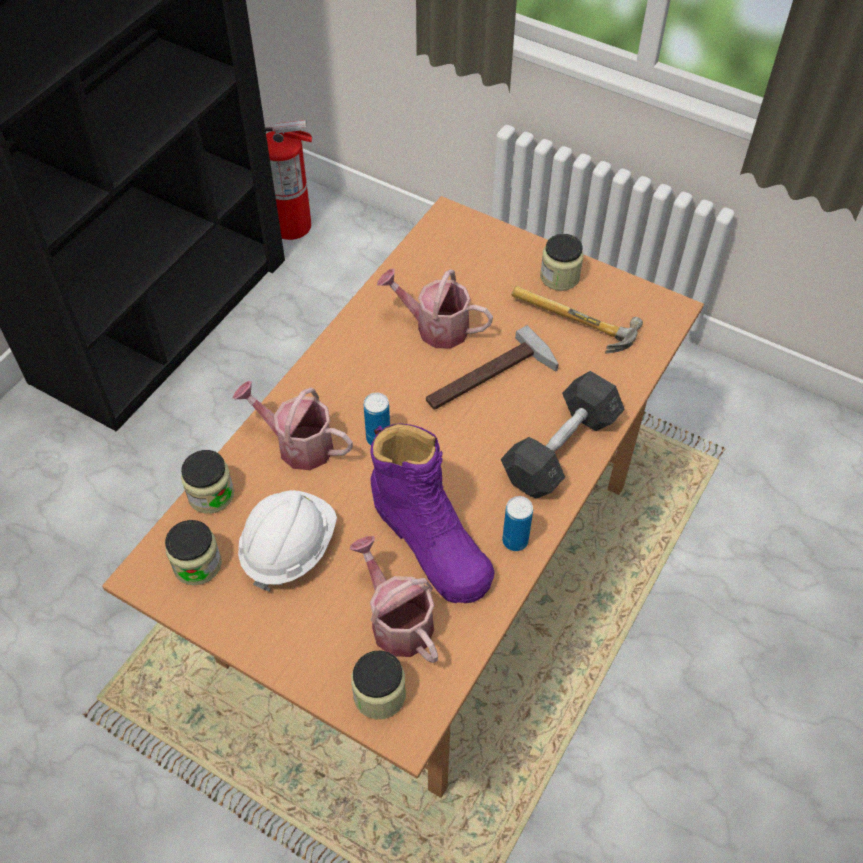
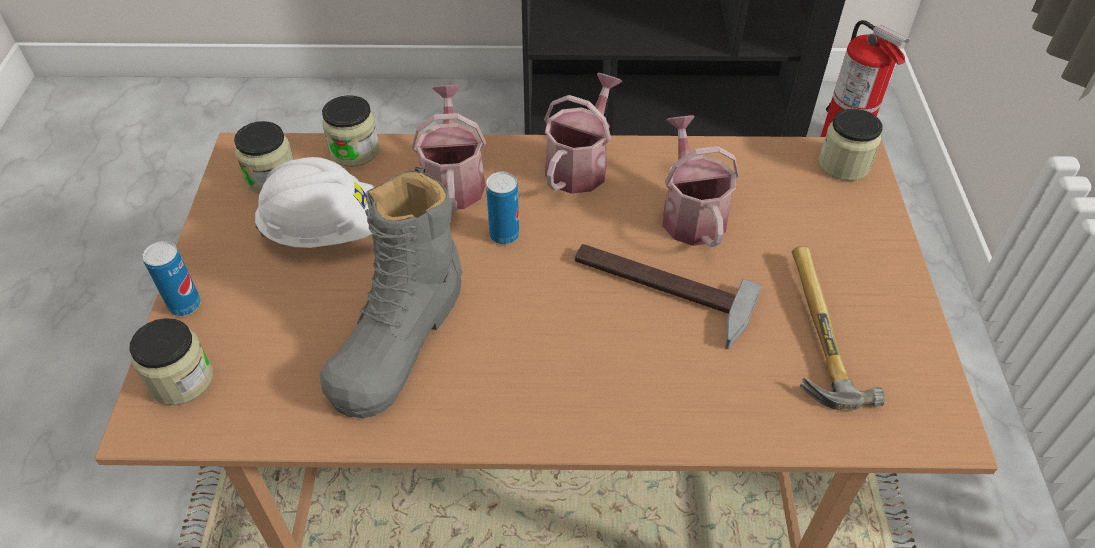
camera: 60 degrees right, 5 degrees down
watering can [350,536,438,663] -> watering can moved to [544,73,623,194]
purple boot [370,423,495,603] -> grey boot [319,167,463,418]
grey dumbbell [501,371,625,499] -> none
can [502,496,533,551] -> can moved to [142,241,201,316]
jar [540,234,584,291] -> jar moved to [819,109,883,181]

